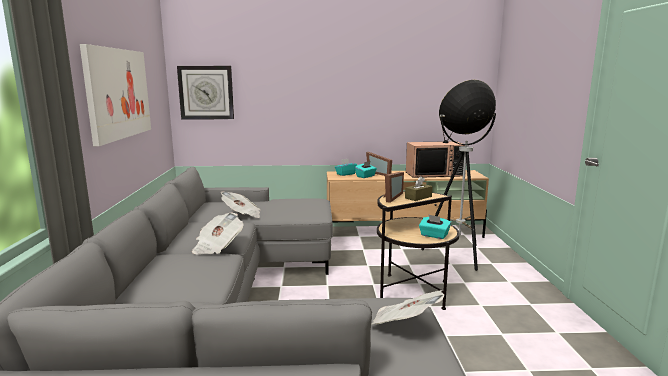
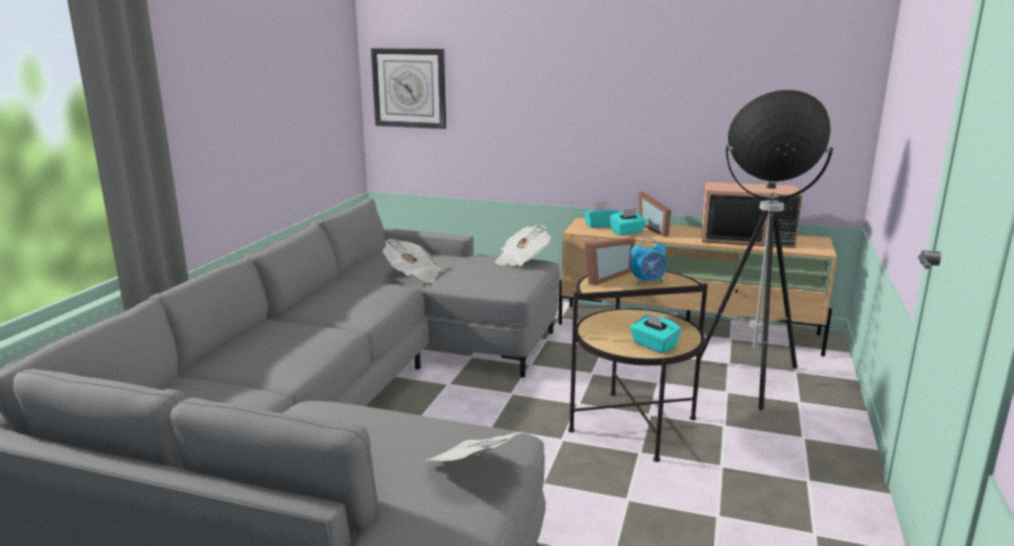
camera: 20 degrees right, 5 degrees up
picture [80,44,151,146] -> none
newspaper [192,212,243,255] -> newspaper moved to [495,225,551,266]
brown tissue box [405,176,432,201] -> alarm clock [630,238,667,285]

